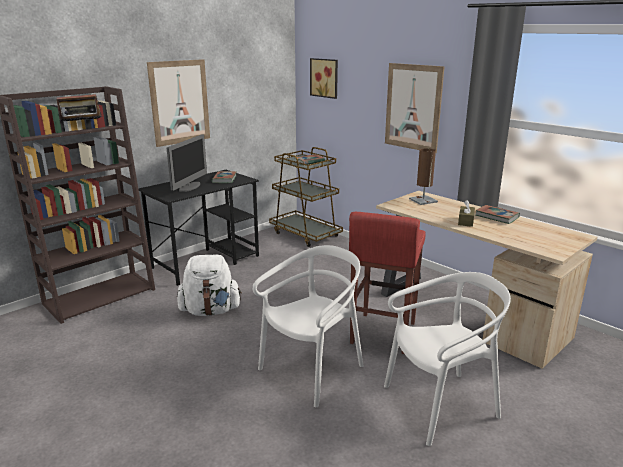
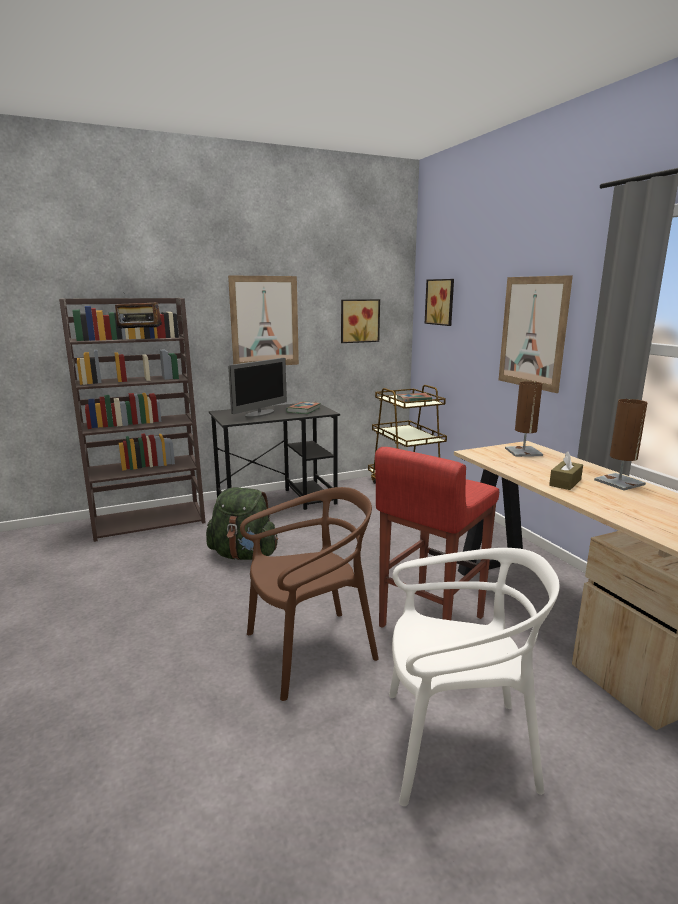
camera: 20 degrees right, 5 degrees down
white backpack [177,255,242,316] -> green backpack [206,487,278,560]
white chair [252,245,364,407] -> brown chair [240,487,379,701]
book [476,205,520,224] -> brown table lamp [594,399,647,490]
none -> picture [341,299,380,343]

